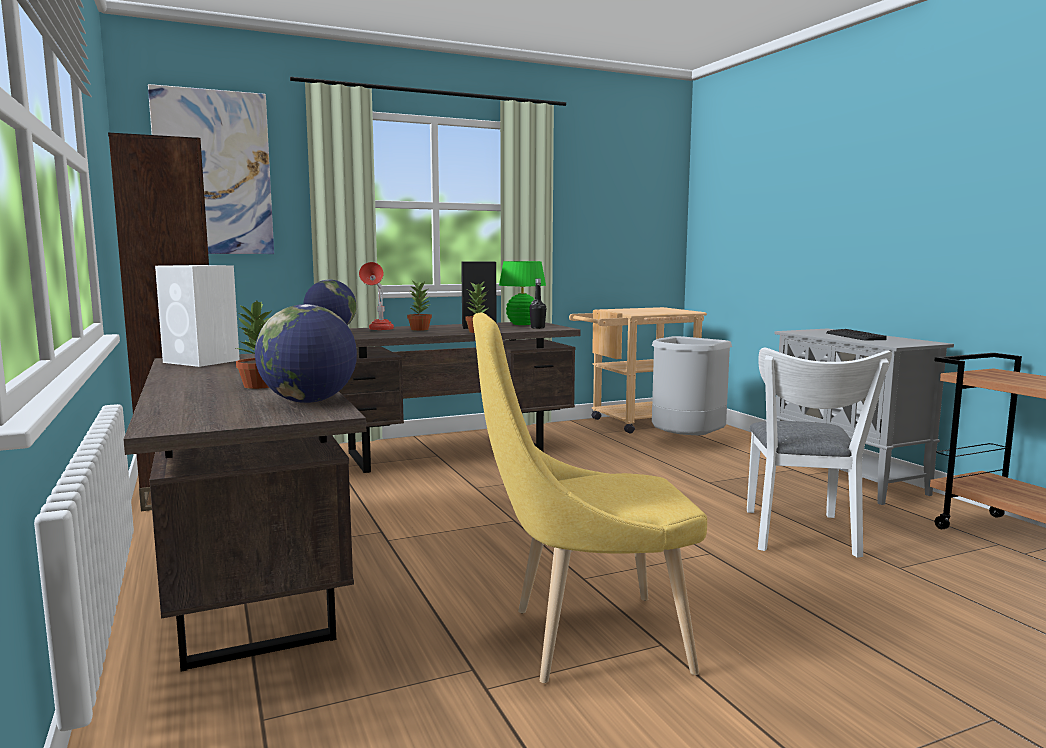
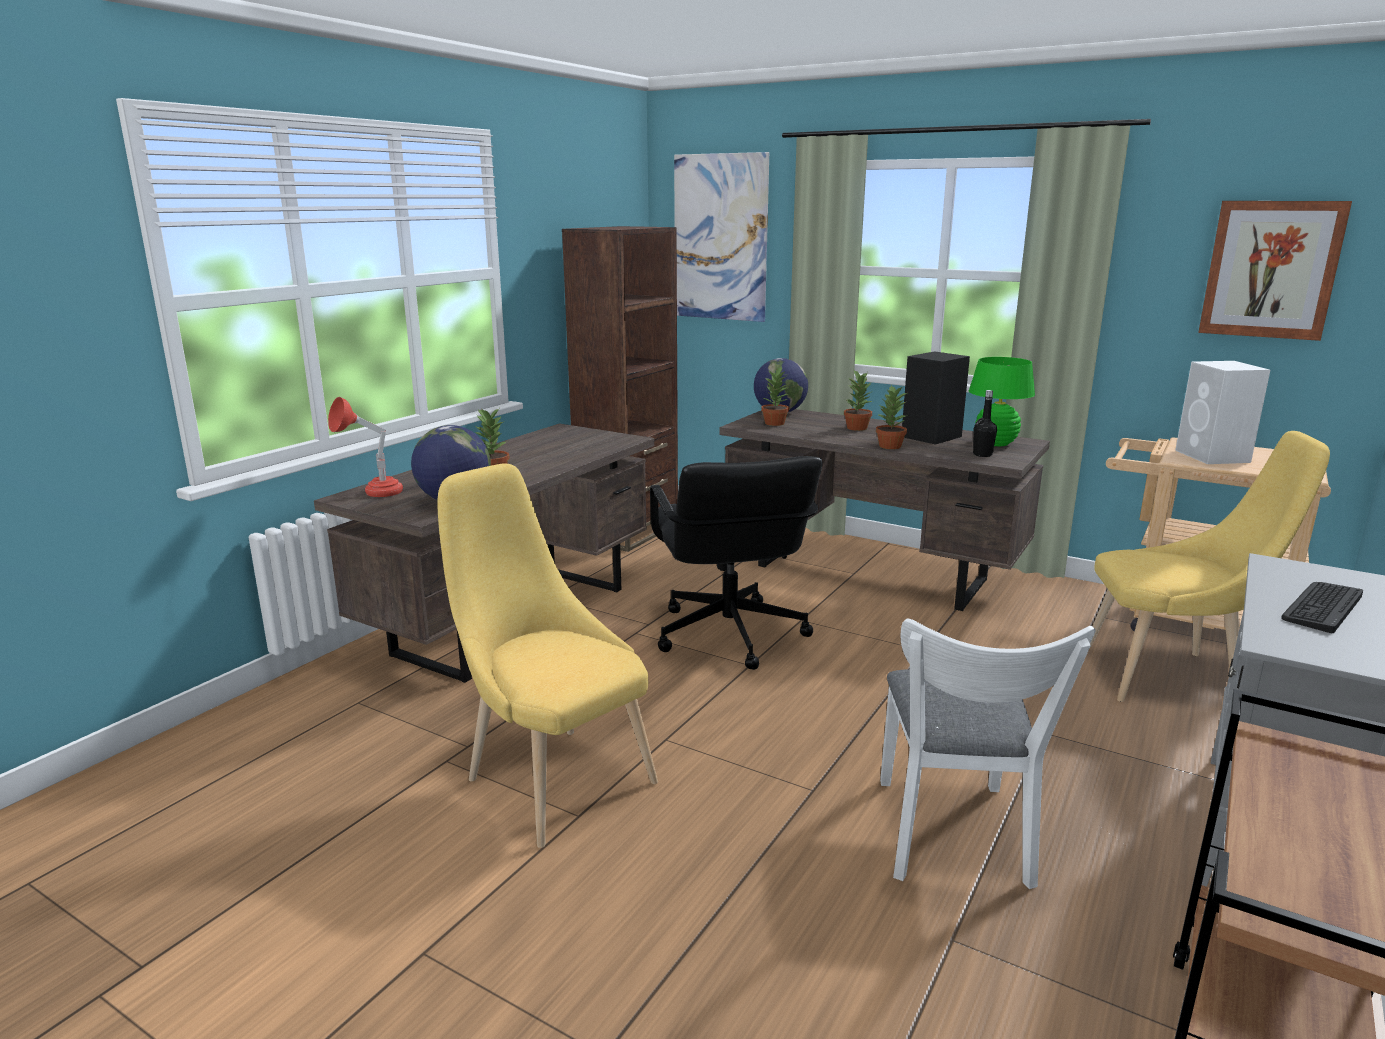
camera: 55 degrees right, 10 degrees up
white speaker [155,265,240,367] -> white speaker moved to [1175,361,1270,464]
red table lamp [359,262,394,330] -> red table lamp moved to [328,397,403,497]
grey trash can [652,336,732,435] -> yellow chair [1090,431,1330,702]
white chair [747,348,892,558] -> white chair turned 60 degrees counterclockwise [880,619,1096,889]
none -> black office chair [650,456,822,670]
none -> potted plant [761,366,789,426]
none -> picture [1198,201,1352,341]

